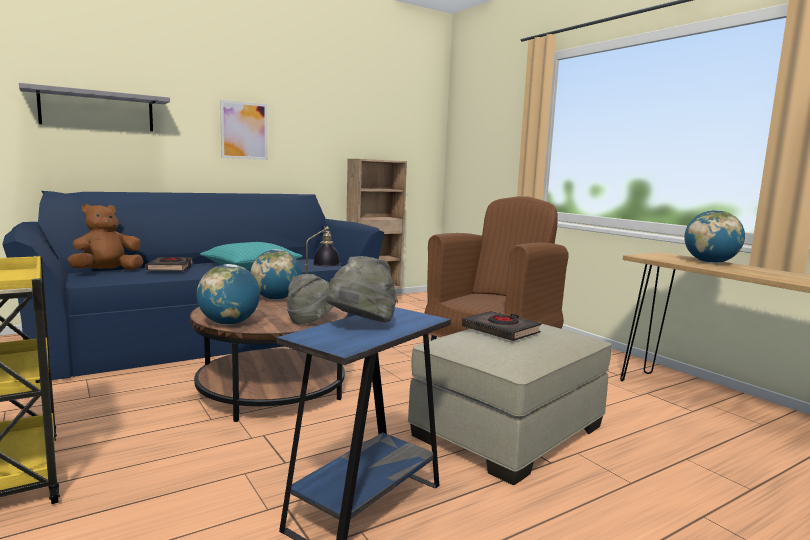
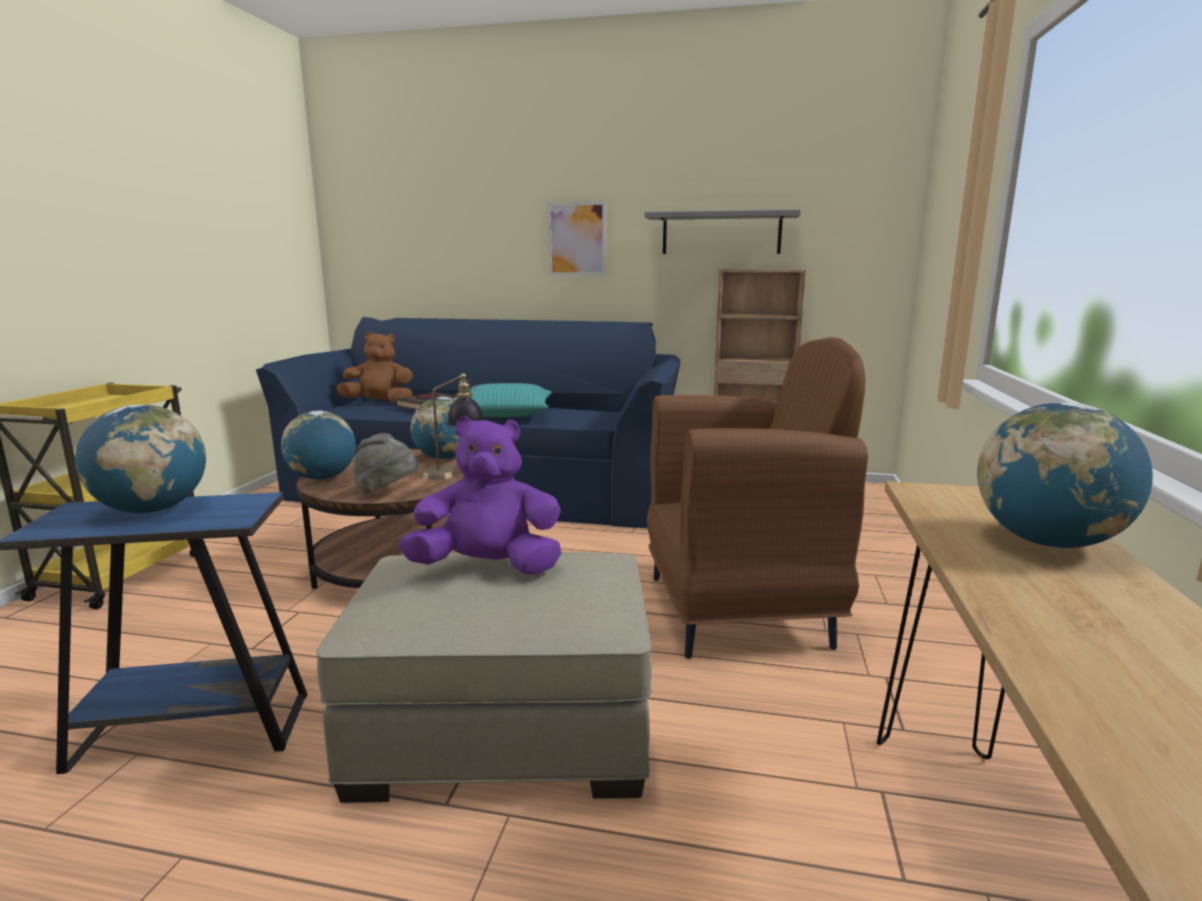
camera: 45 degrees right, 5 degrees up
grey shelf [19,83,170,132] -> grey shelf moved to [644,210,801,254]
grey hat [326,256,396,322] -> globe [75,404,206,513]
black book [462,311,541,341] -> purple plush toy [399,416,561,575]

